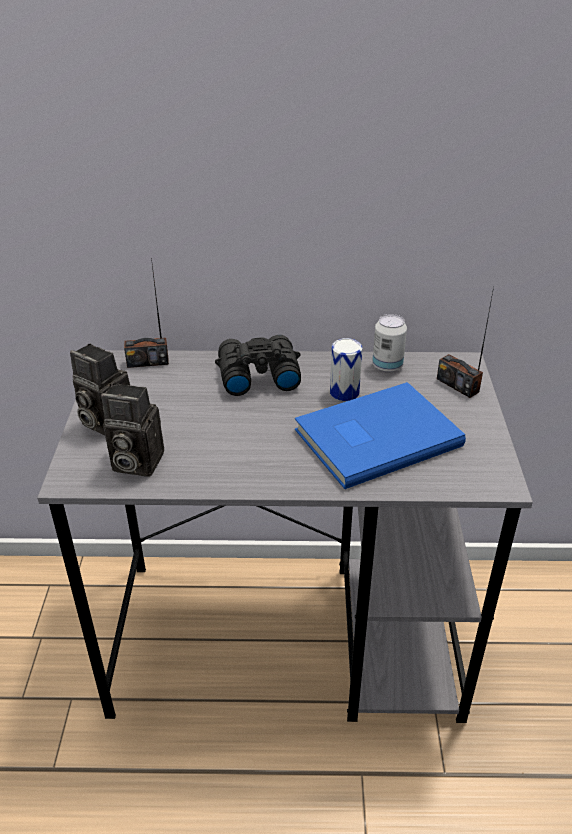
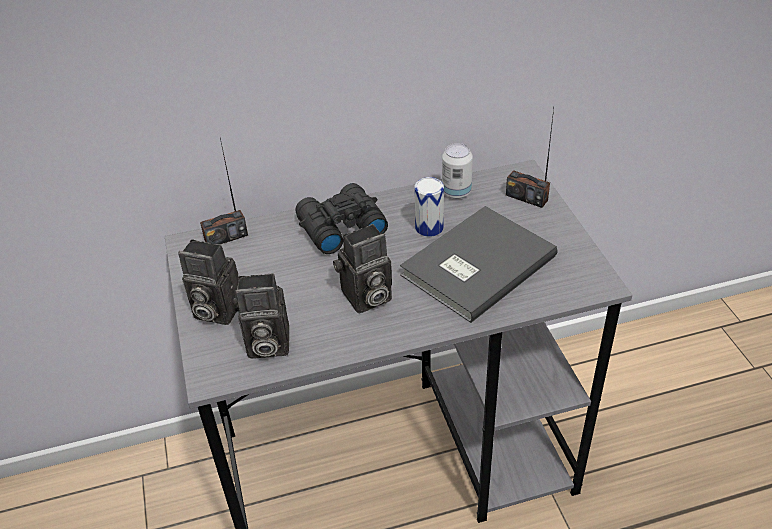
camera: 15 degrees left, 5 degrees up
blue book [295,382,466,489] -> grey book [400,206,557,323]
none -> camera [333,224,392,313]

